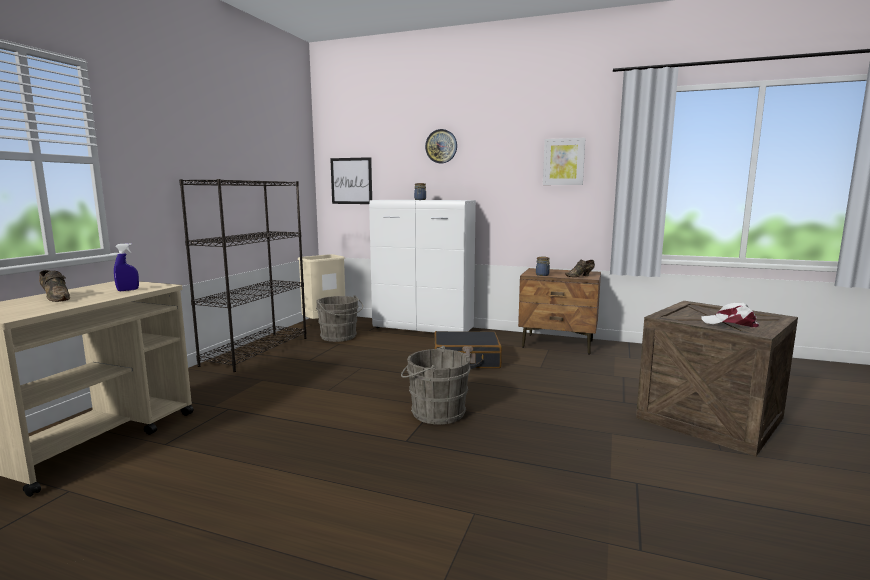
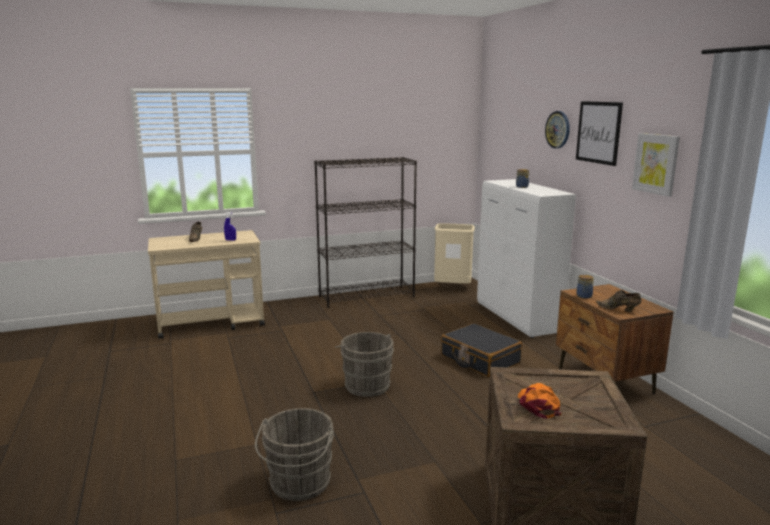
camera: 50 degrees right, 5 degrees up
grey bucket [316,295,363,342] -> grey bucket moved to [255,408,334,501]
picture [330,157,372,204] -> picture moved to [576,101,623,166]
white cap [701,303,759,327] -> orange cap [518,383,562,419]

